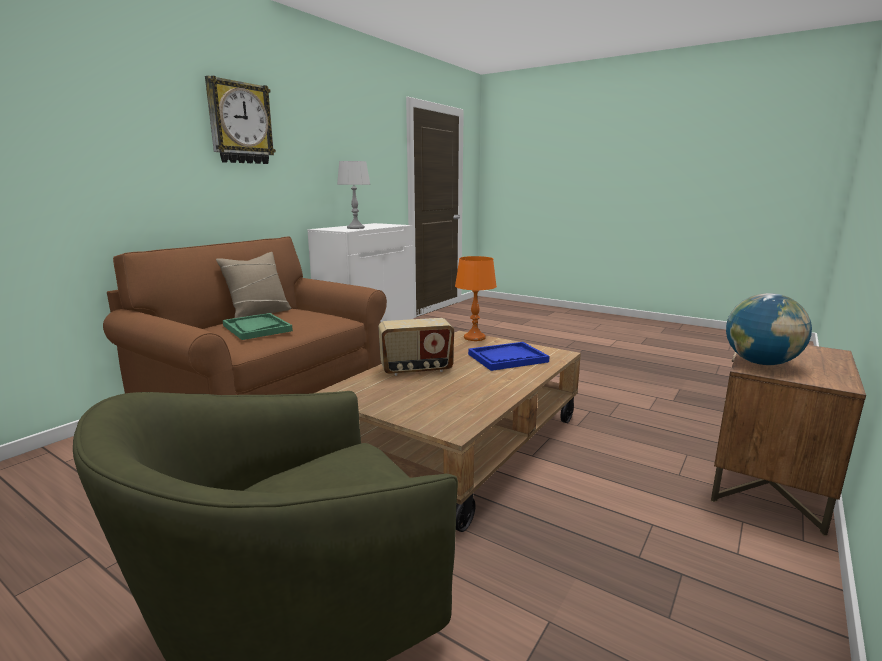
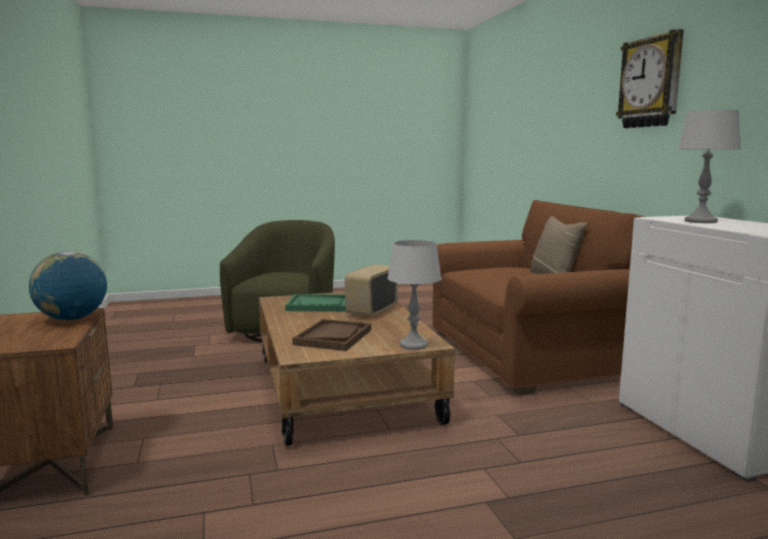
camera: 130 degrees right, 5 degrees down
green tray [223,313,293,340] -> green tray moved to [285,294,345,312]
orange table lamp [455,256,497,341] -> grey table lamp [387,240,441,350]
blue tray [468,342,550,371] -> brown tray [292,319,371,351]

